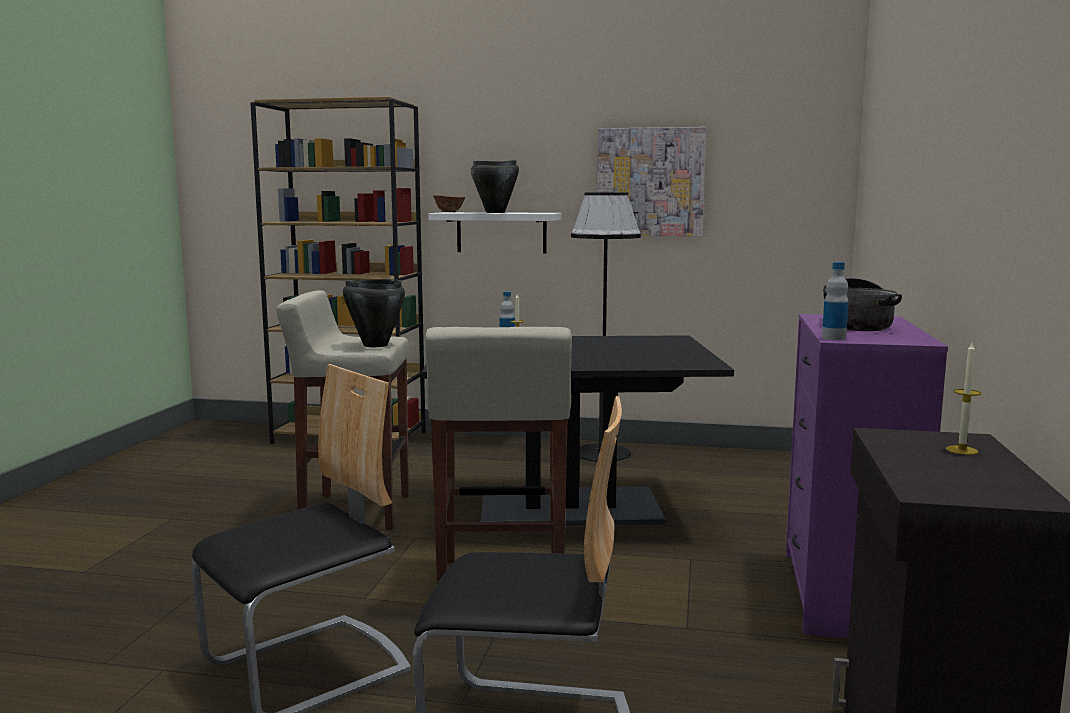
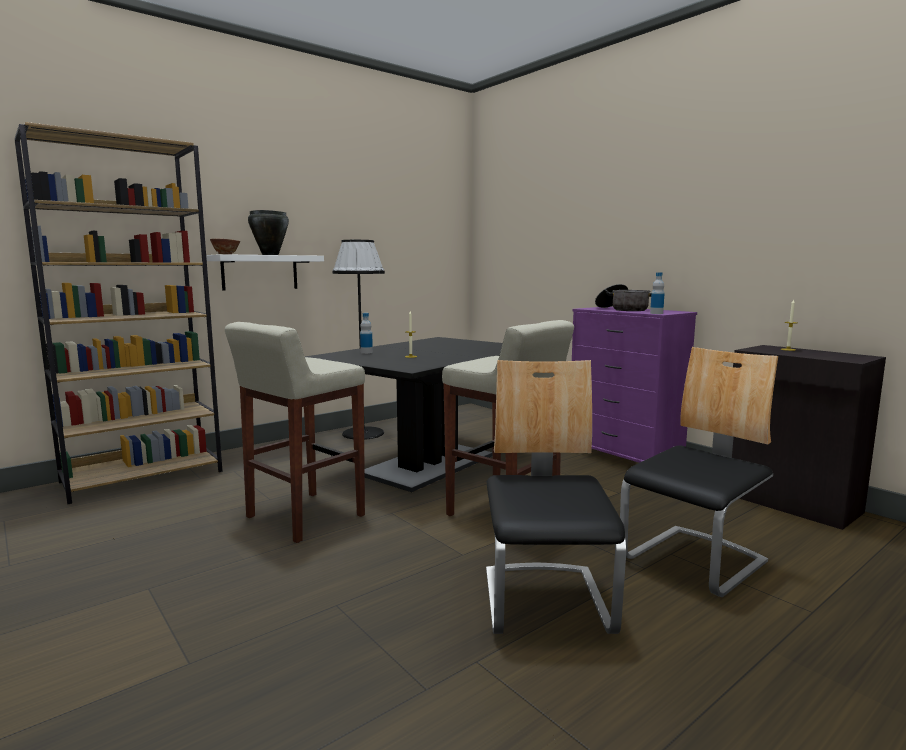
camera: 50 degrees left, 0 degrees up
black cooking pot [343,279,405,347] -> none
picture [597,127,706,236] -> none

